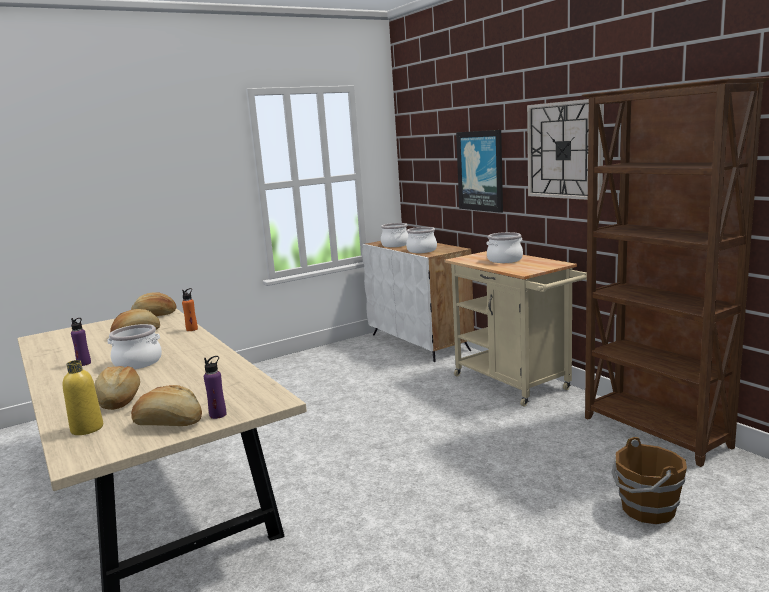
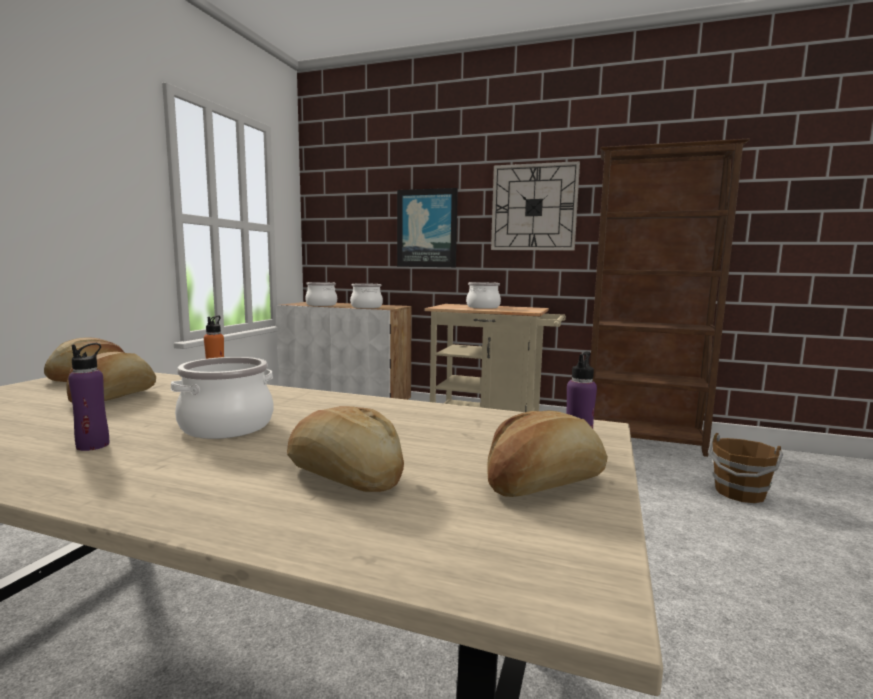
camera: 40 degrees left, 5 degrees down
yellow bottle [63,360,103,435] -> none

